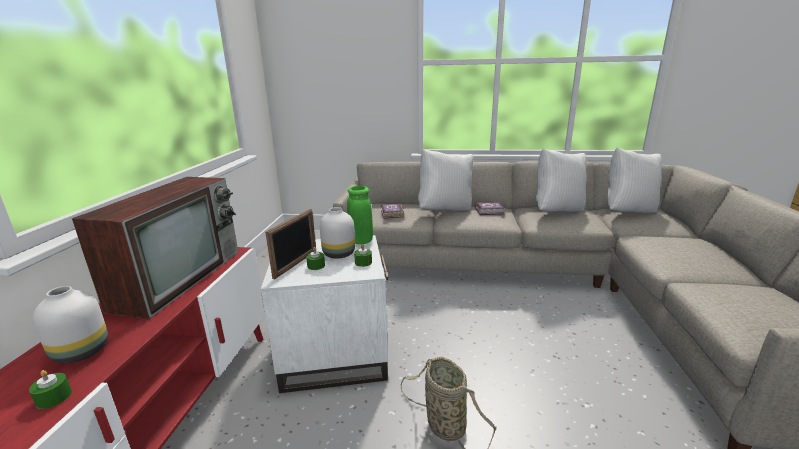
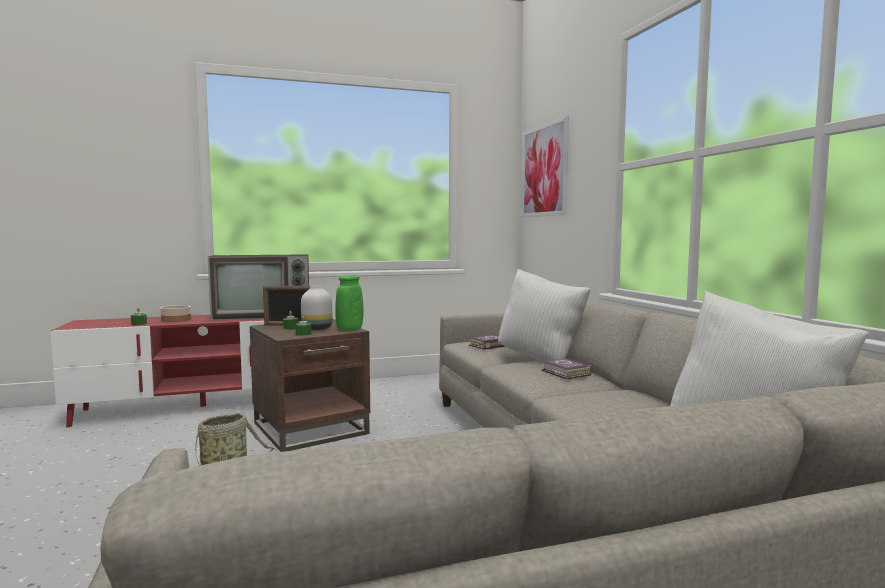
camera: 65 degrees right, 15 degrees down
white vase [33,286,108,364] -> bowl [160,305,191,322]
white side table [261,235,388,393] -> brown side table [250,319,370,452]
white pillow [536,148,586,212] -> none
none -> picture [521,116,569,217]

